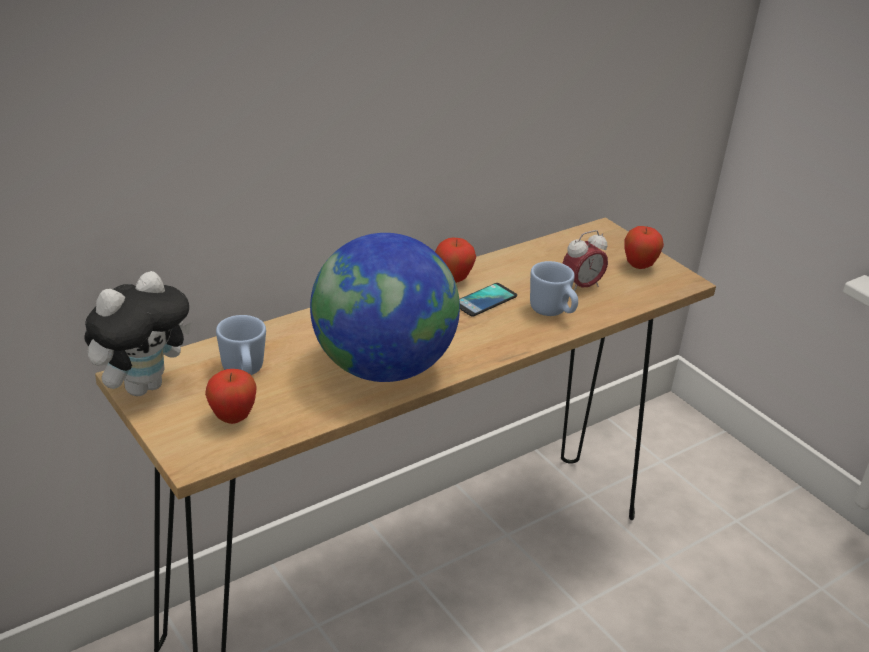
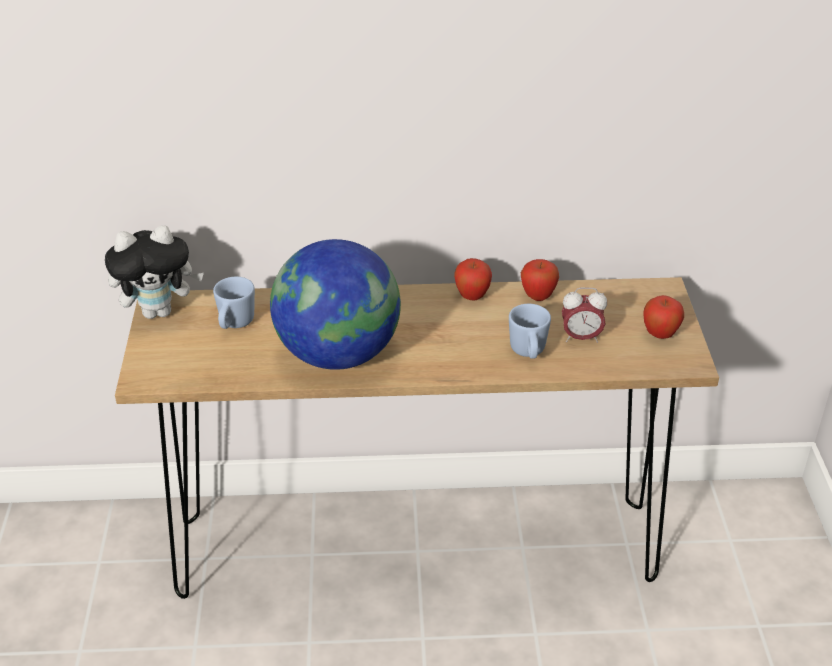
camera: 35 degrees right, 5 degrees up
apple [205,369,257,424] -> apple moved to [521,259,559,301]
phone [459,283,517,317] -> none

